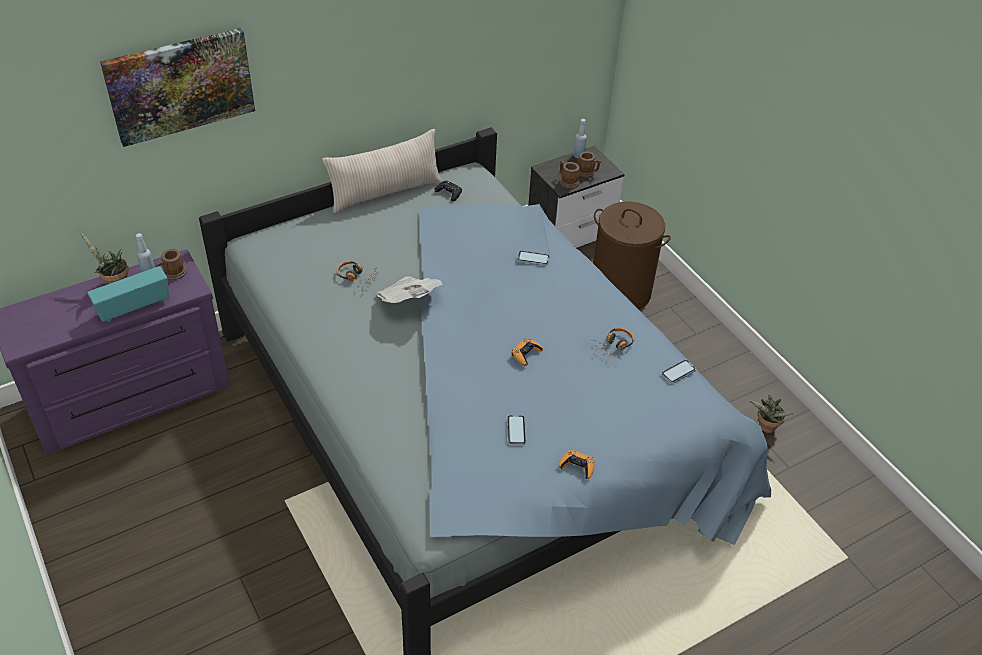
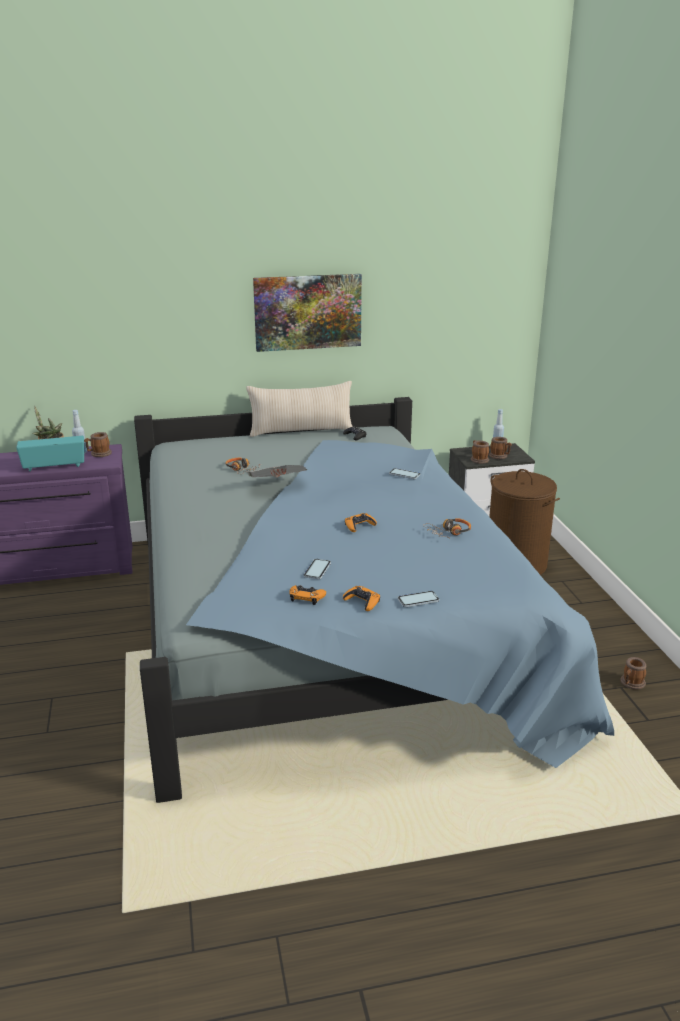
camera: 20 degrees right, 20 degrees down
picture [100,28,255,147] -> picture moved to [253,274,362,352]
phone [661,360,696,384] -> phone moved to [398,591,439,607]
potted plant [750,395,793,433] -> mug [621,657,646,690]
none -> orange game controller [289,585,326,605]

